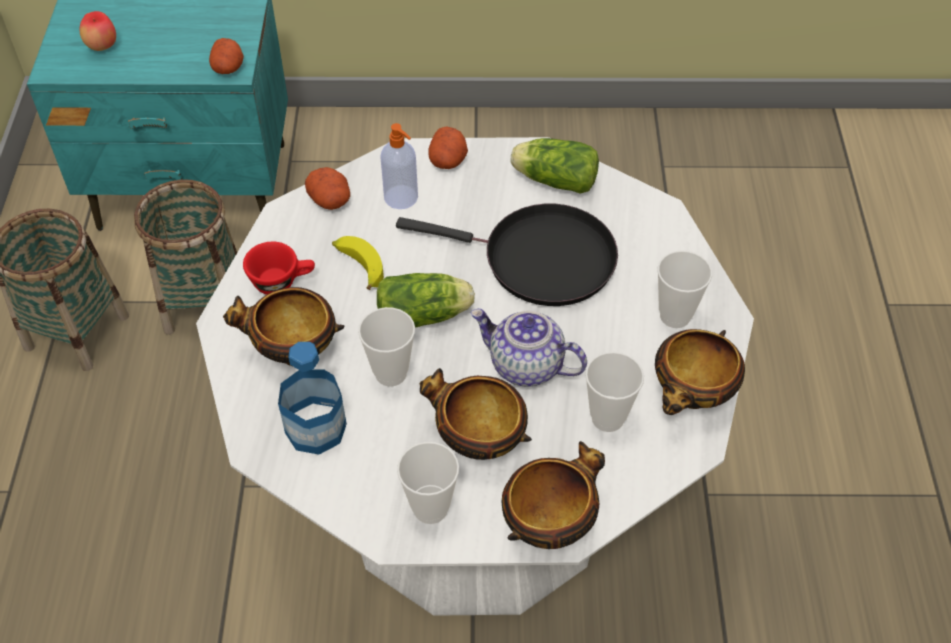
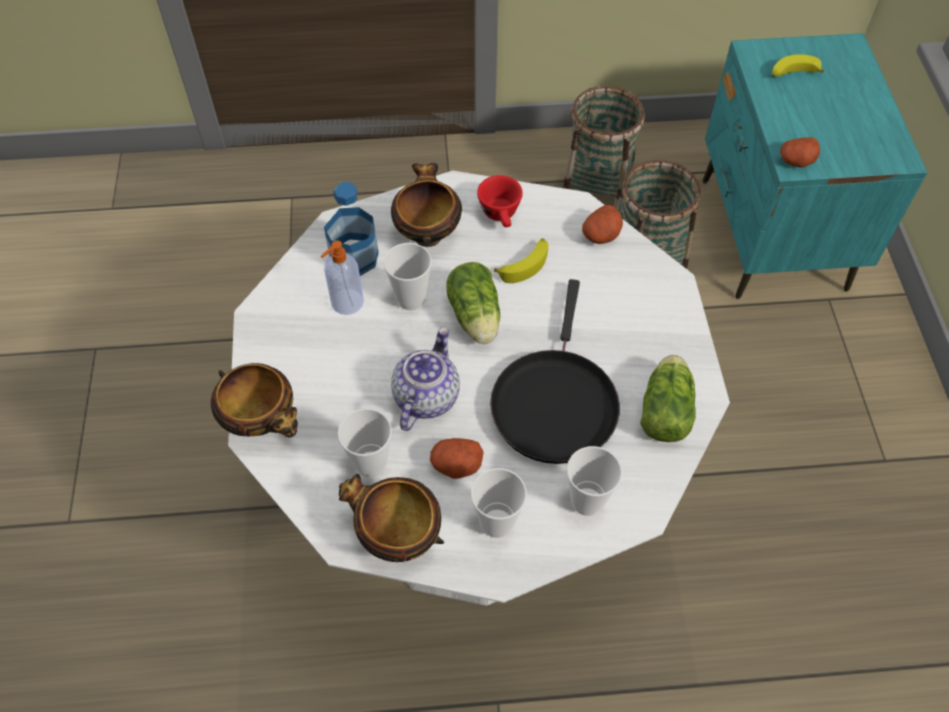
camera: 85 degrees right, 5 degrees up
apple [80,11,116,51] -> banana [772,54,824,77]
soap dispenser [380,123,418,209] -> soap dispenser moved to [321,240,364,315]
cup [397,442,459,524] -> cup moved to [567,446,622,516]
bowl [420,368,532,460] -> none
potato [428,126,468,169] -> potato moved to [430,438,484,479]

